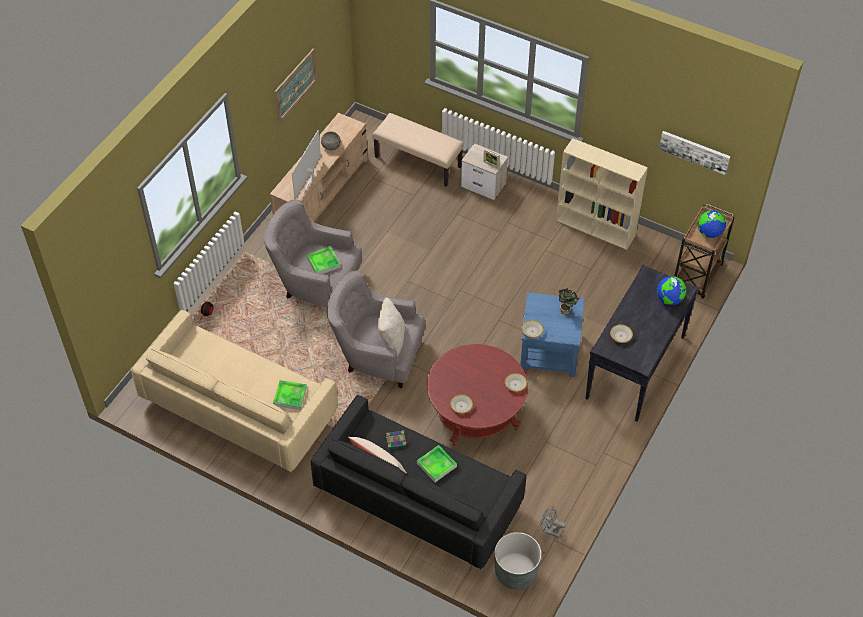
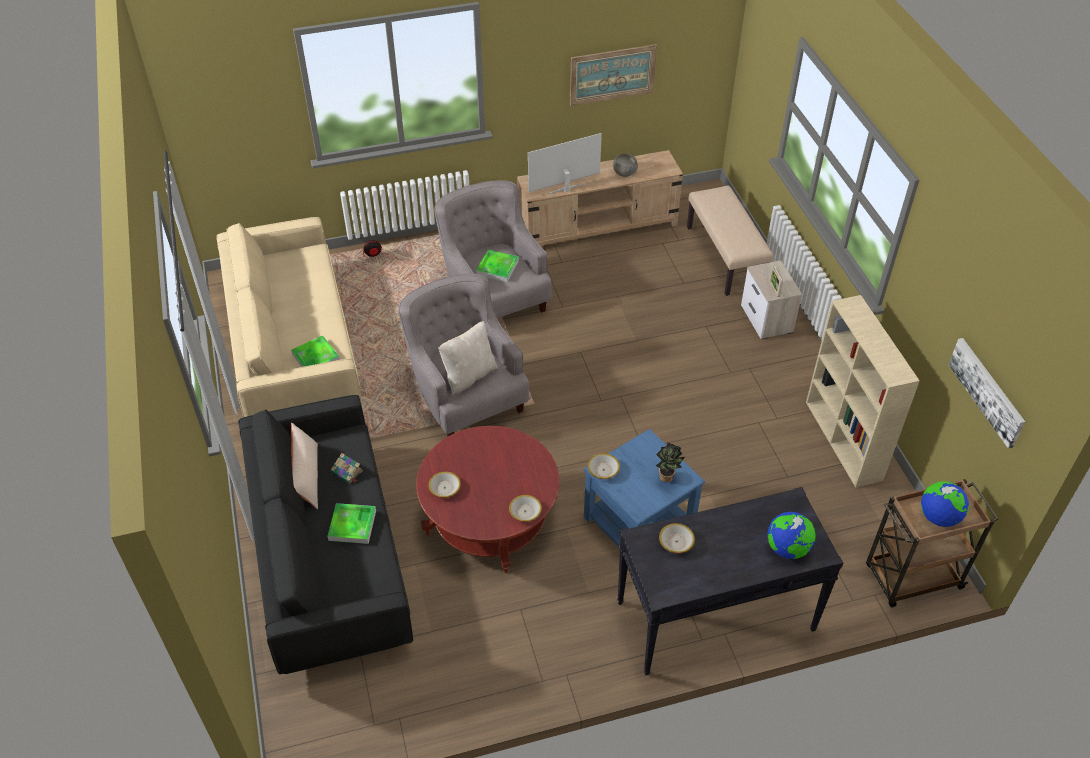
camera: 45 degrees right, 5 degrees down
grey planter [494,532,541,590] -> none
grey fan [540,506,566,538] -> none

